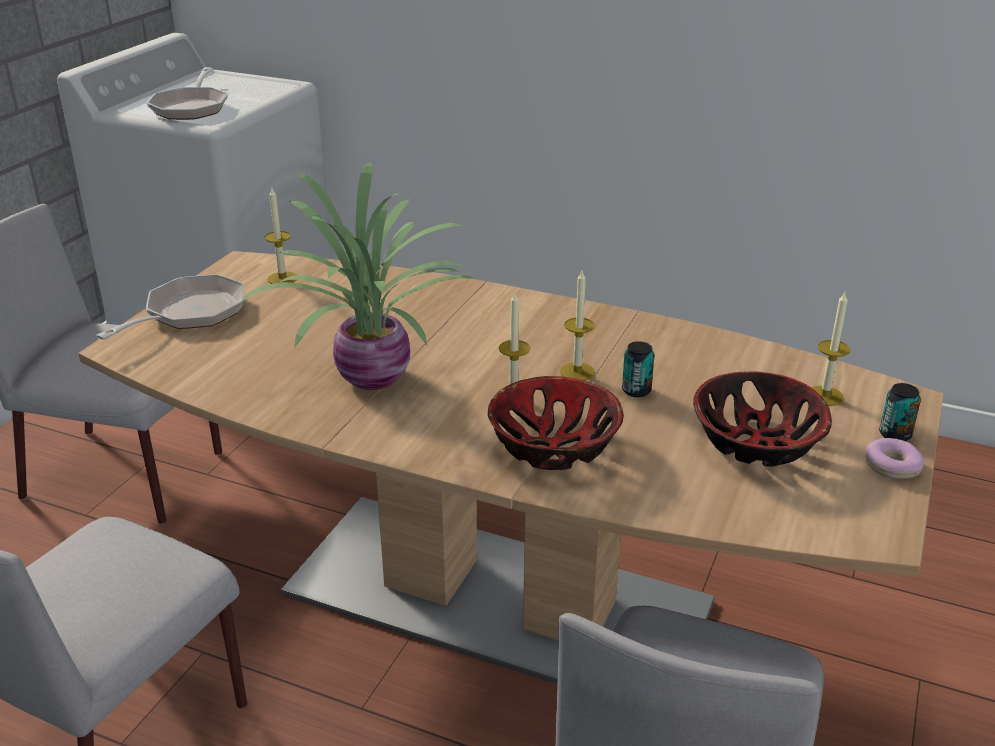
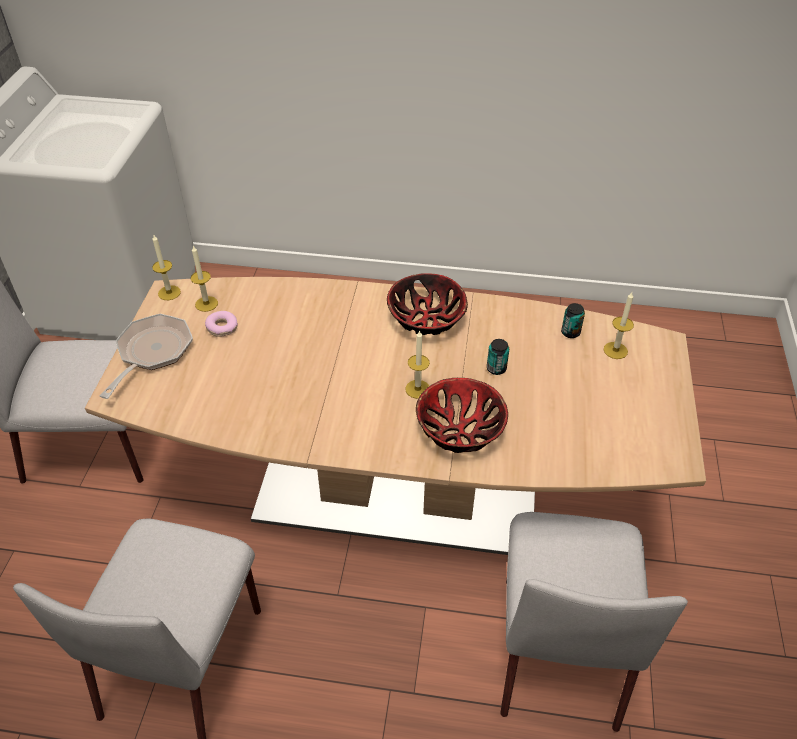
camera: 15 degrees left, 15 degrees up
frying pan [147,67,228,120] -> none
potted plant [239,162,480,390] -> none
candle [560,271,595,381] -> candle moved to [152,235,181,300]
bowl [693,371,832,466] -> bowl moved to [387,273,468,335]
donut [865,438,924,479] -> donut moved to [205,311,238,337]
can [879,383,921,441] -> can moved to [561,303,585,338]

